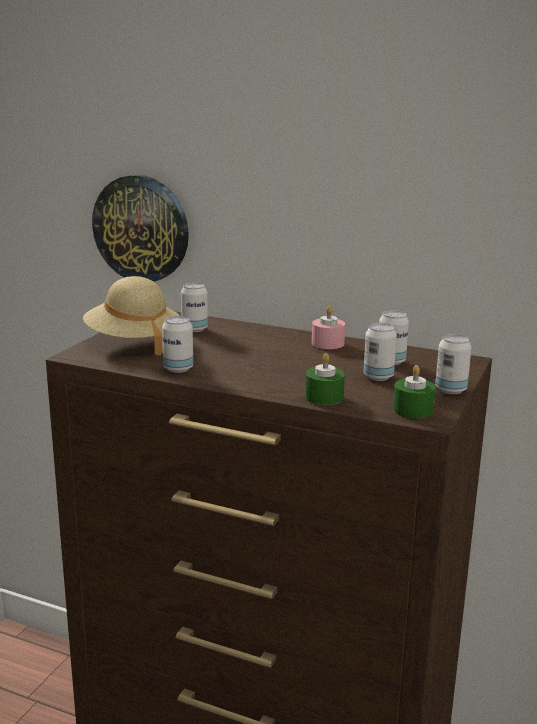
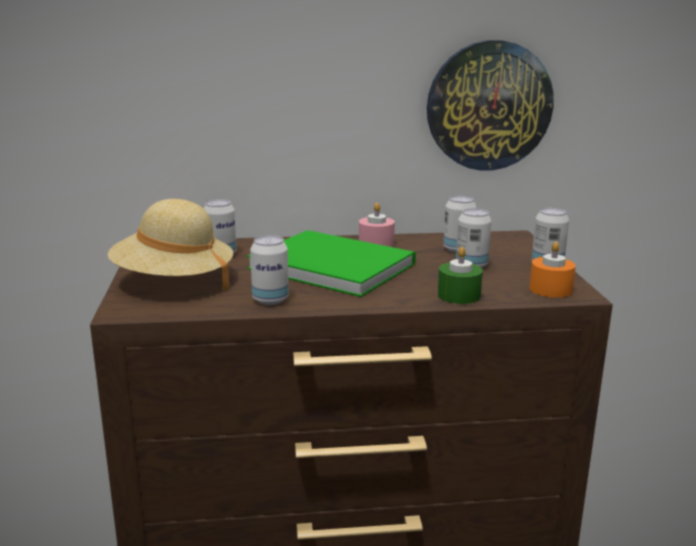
camera: 30 degrees left, 0 degrees up
wall clock [92,175,189,282] -> wall clock moved to [427,40,554,171]
green candle [393,365,436,419] -> orange candle [529,242,576,298]
none -> green book [247,230,416,297]

